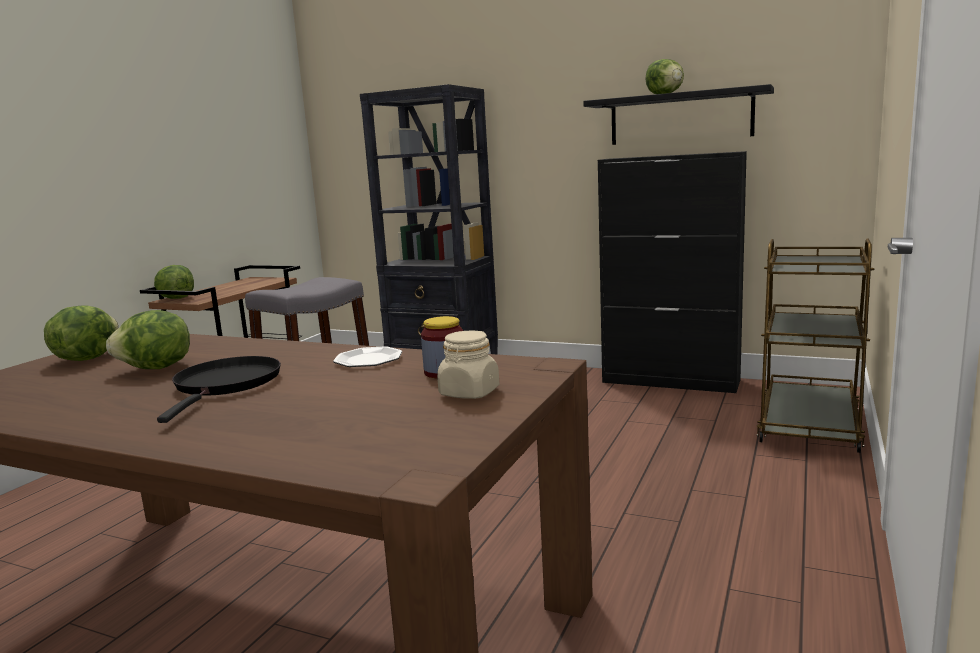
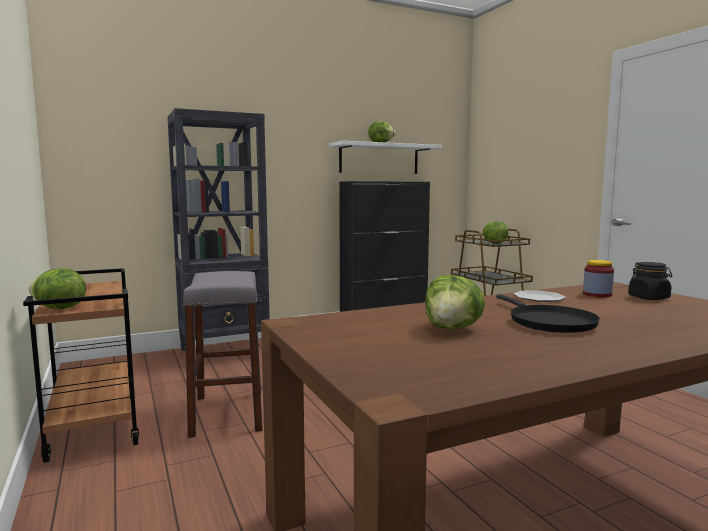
camera: 50 degrees left, 5 degrees down
lettuce [44,305,119,361] -> lettuce moved to [483,221,509,244]
black frying pan [157,356,281,423] -> black frying pan turned 150 degrees counterclockwise [496,294,600,333]
beige jar [437,330,499,399] -> black jar [629,262,672,300]
black shelf [583,84,774,145] -> white shelf [329,141,442,174]

